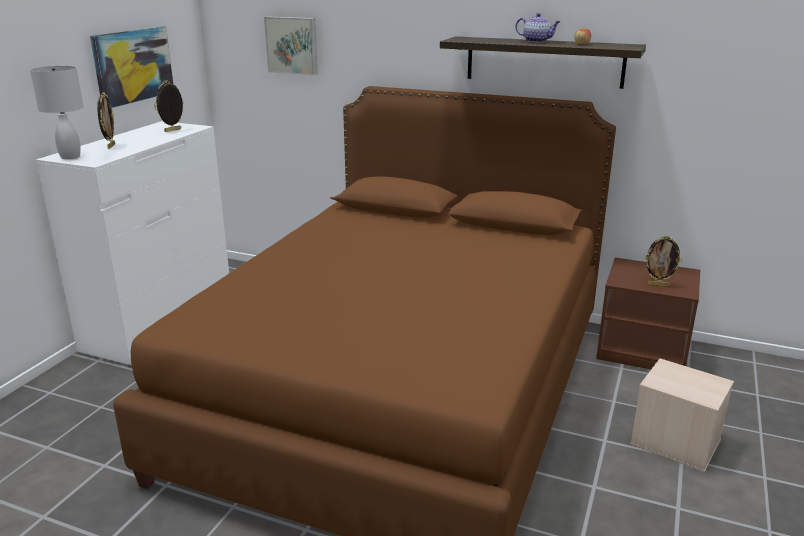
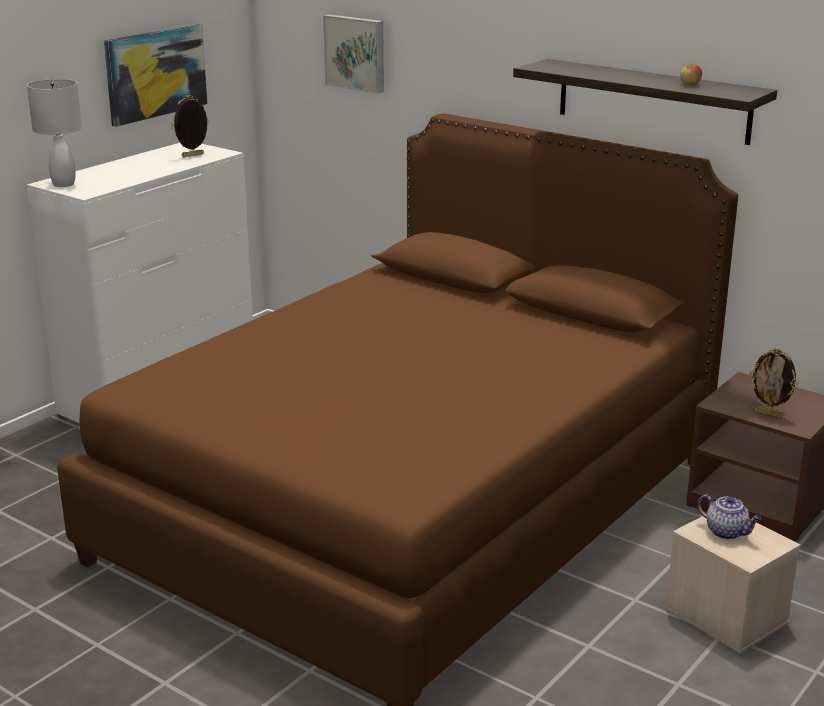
camera: 15 degrees right, 0 degrees up
picture frame [97,92,115,149] -> none
teapot [515,13,560,42] -> teapot moved to [697,495,762,539]

